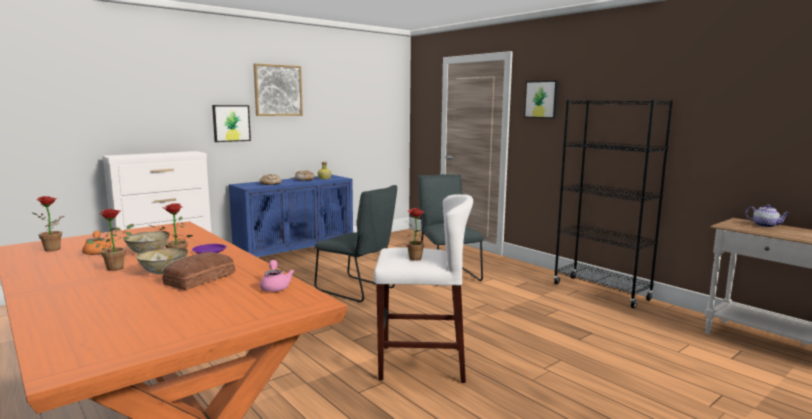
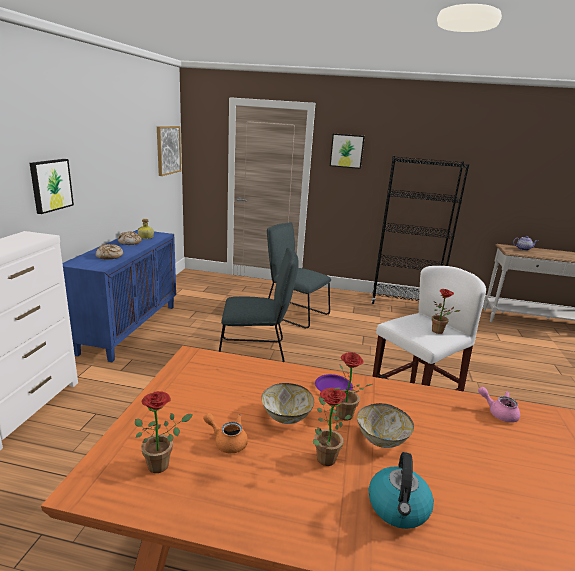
camera: 40 degrees left, 10 degrees up
bread [162,252,235,290] -> none
picture [253,63,303,116] -> picture moved to [157,126,181,176]
none -> kettle [369,452,434,529]

